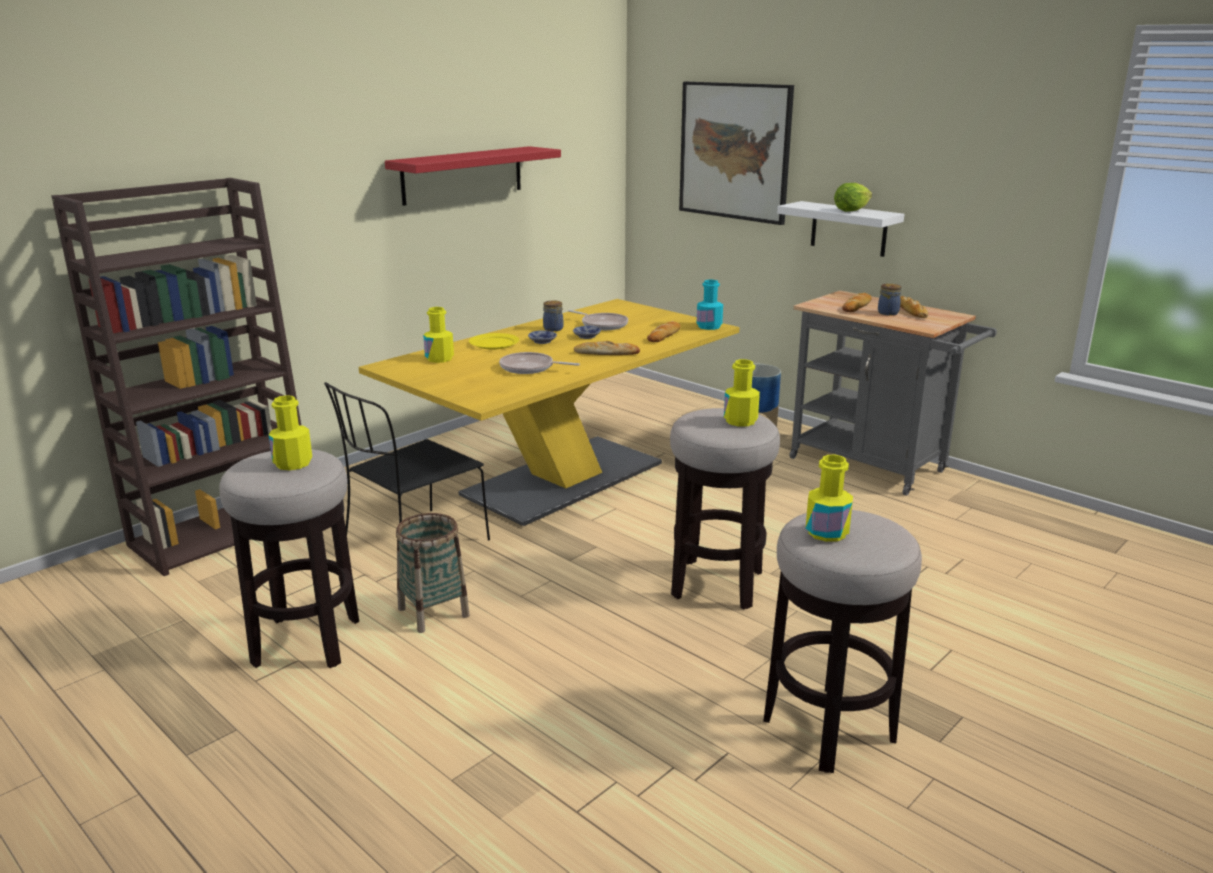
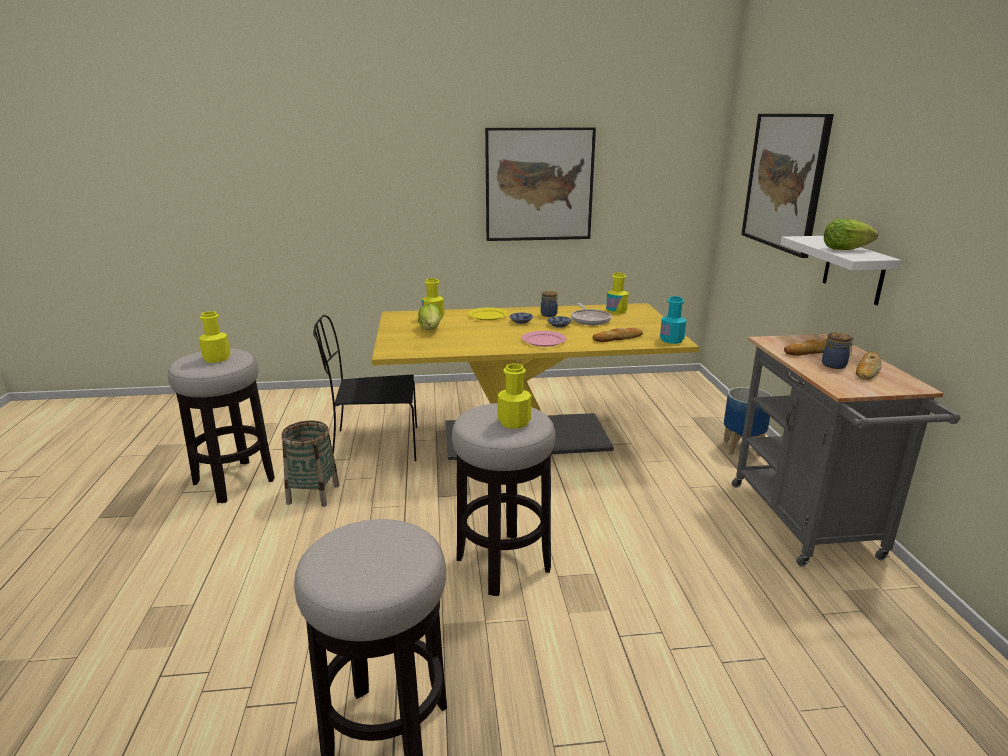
camera: 40 degrees right, 0 degrees up
brown bookcase [52,178,302,576] -> none
red shelf [385,146,561,206] -> picture [485,128,596,241]
frying pan [499,352,580,374] -> none
bread [574,341,640,355] -> pink plate [522,331,567,347]
yellow bottle [806,455,853,542] -> yellow bottle moved to [606,273,629,314]
none -> lettuce [418,303,442,330]

